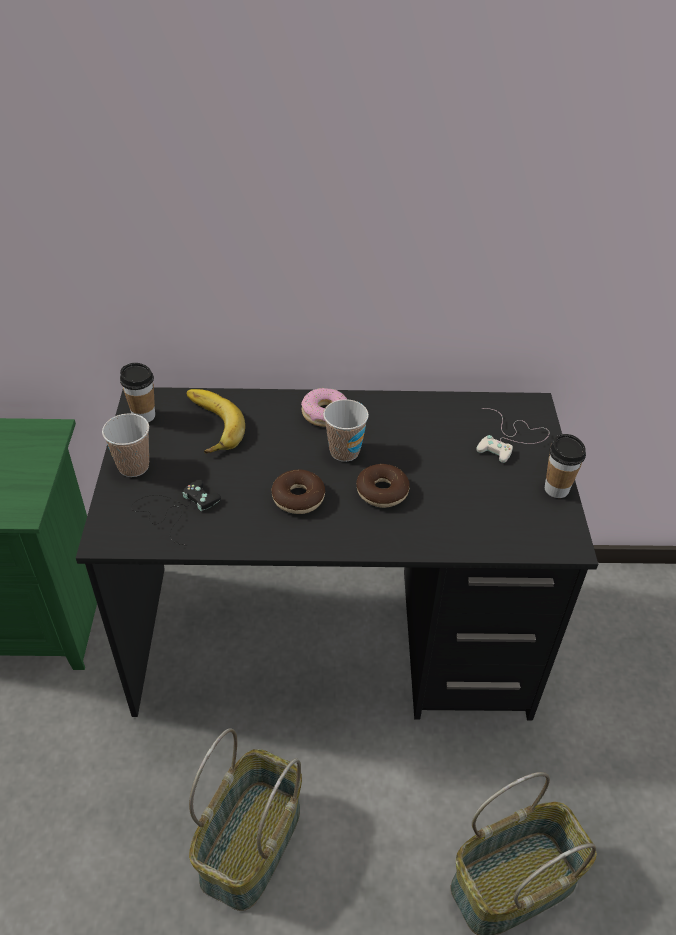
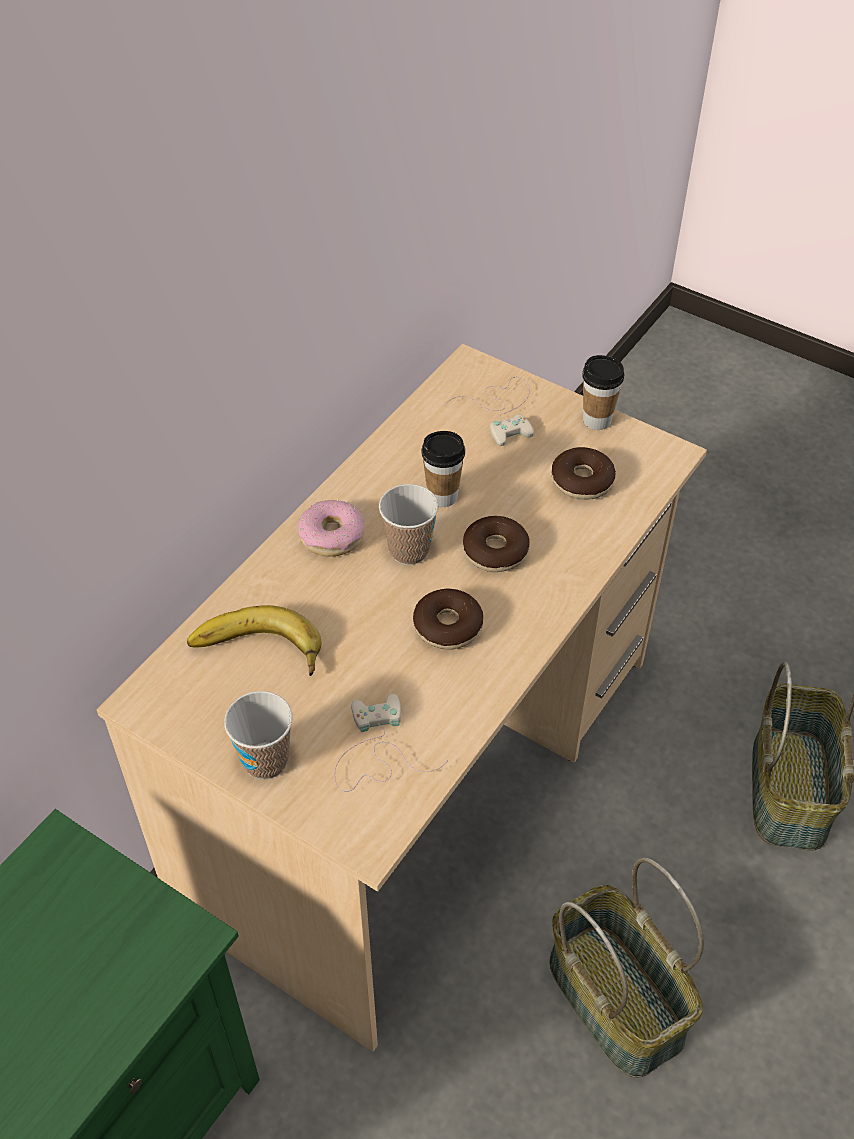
camera: 55 degrees left, 5 degrees up
black desk [76,387,598,720] -> beige desk [96,344,707,1052]
cup [120,363,155,422] -> cup moved to [421,431,465,507]
black game controller [131,480,221,545] -> white game controller [334,694,448,792]
none -> donut [552,447,616,500]

